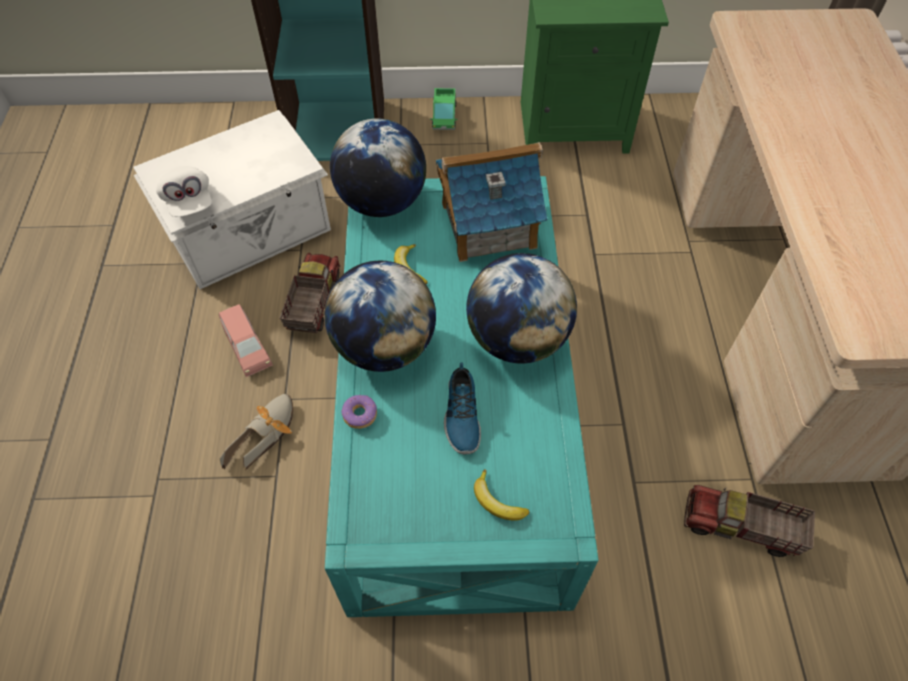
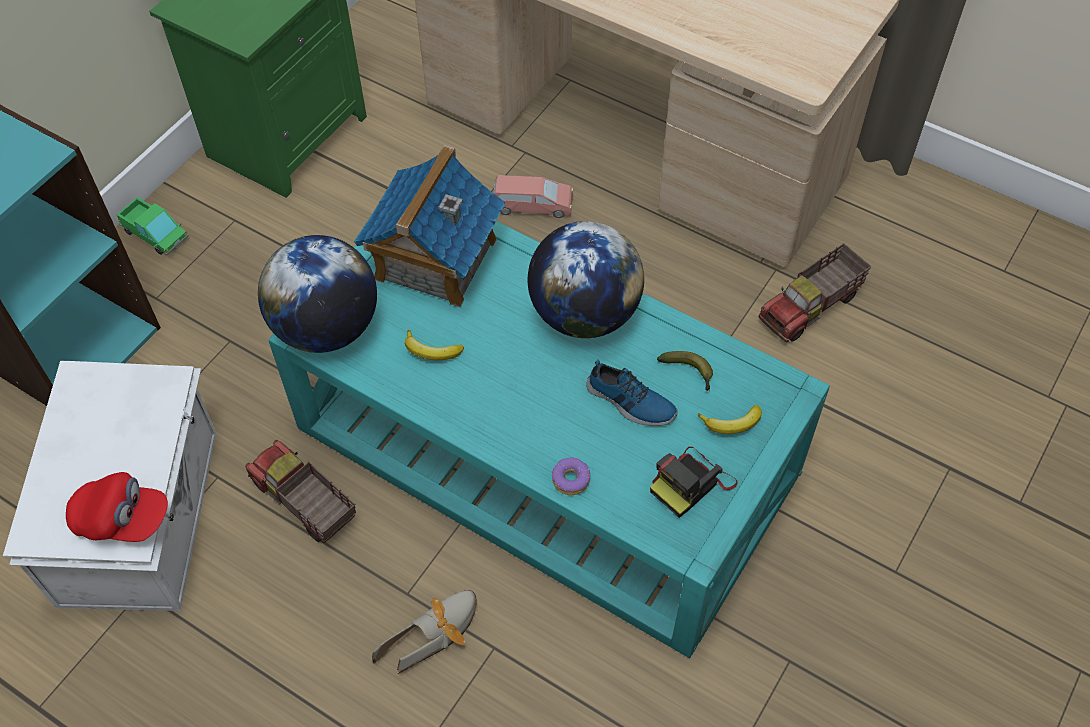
camera: 55 degrees left, 0 degrees up
white cap [156,166,212,217] -> red cap [66,472,168,542]
pink toy car [219,304,273,377] -> pink toy car moved to [493,175,573,218]
shoe [220,394,293,470] -> shoe turned 75 degrees clockwise [372,590,477,674]
globe [325,261,436,372] -> none
none -> camera [650,446,738,518]
none -> banana [657,351,713,391]

